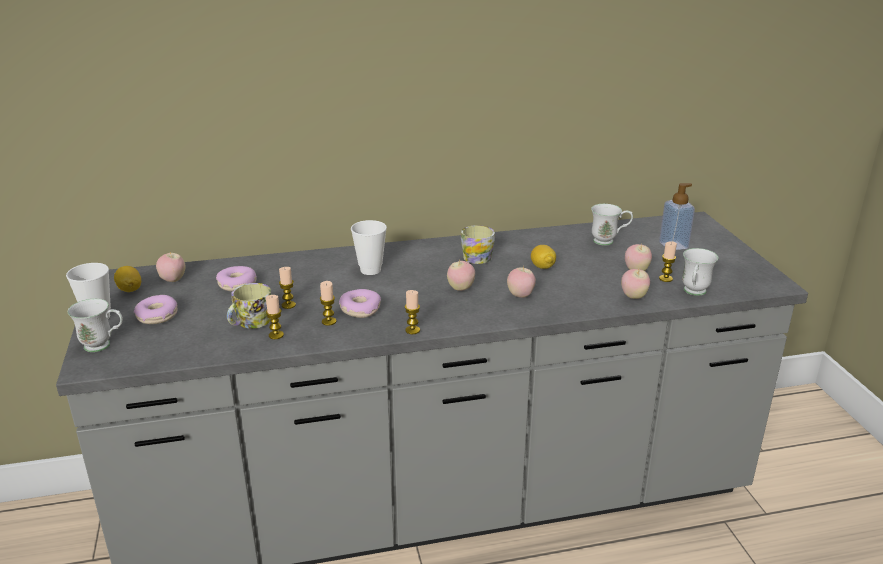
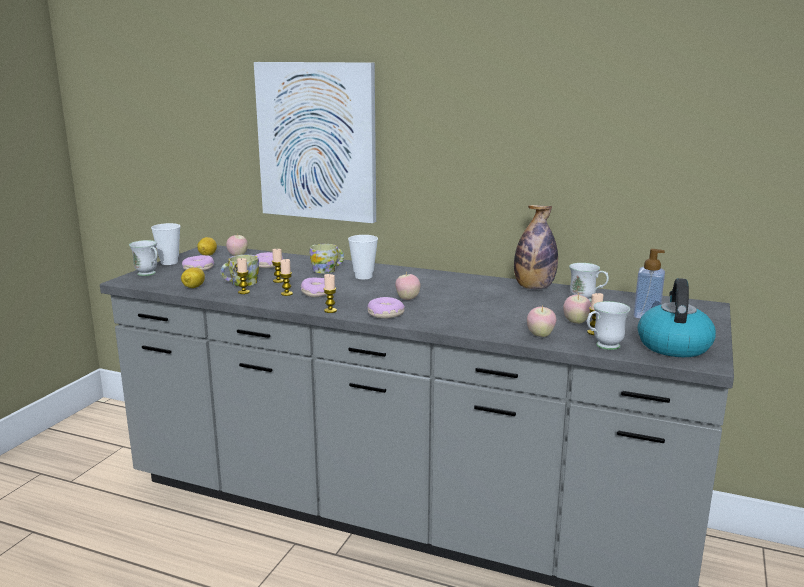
camera: 35 degrees right, 10 degrees down
mug [461,225,495,264] -> mug moved to [309,244,344,273]
apple [507,266,536,298] -> none
lemon [531,245,556,269] -> lemon moved to [181,267,205,288]
none -> picture [254,62,376,223]
none -> donut [367,297,405,319]
none -> bottle [514,205,558,289]
none -> kettle [638,278,716,357]

